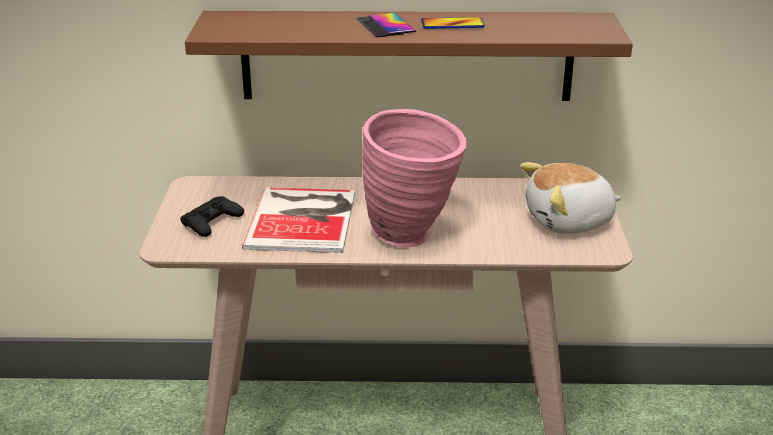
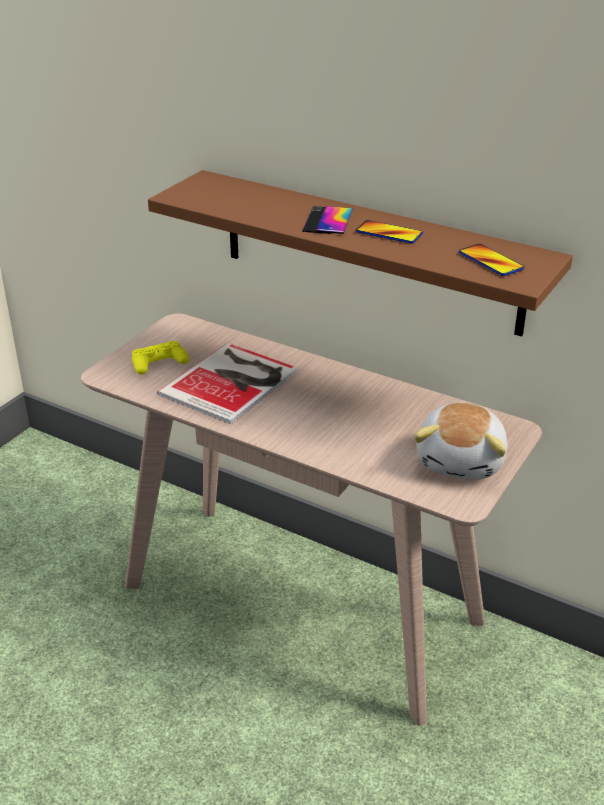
camera: 30 degrees right, 5 degrees up
black game controller [180,196,244,237] -> yellow game controller [132,341,190,374]
pink vase [362,109,467,247] -> none
plush toy [521,162,622,234] -> plush toy turned 90 degrees counterclockwise [414,403,507,479]
none -> phone [459,244,524,276]

